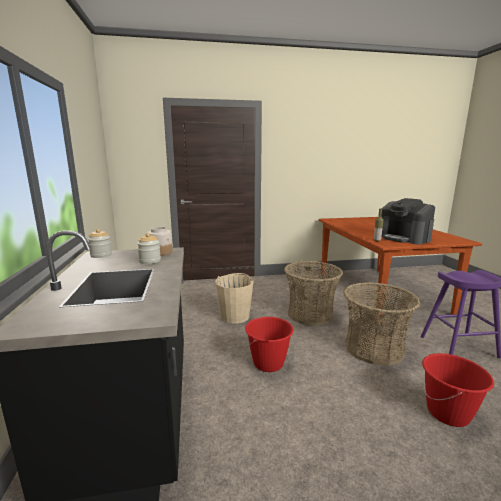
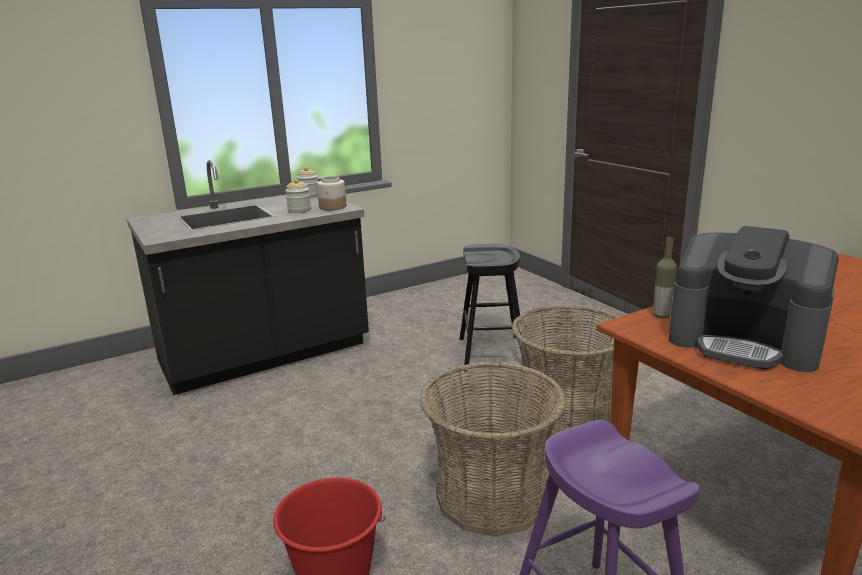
camera: 70 degrees right, 5 degrees up
beige bucket [215,273,254,324] -> black stool [460,244,523,372]
red bucket [245,317,294,372] -> none
coffee machine [381,198,435,245] -> coffee machine turned 90 degrees counterclockwise [668,226,839,372]

